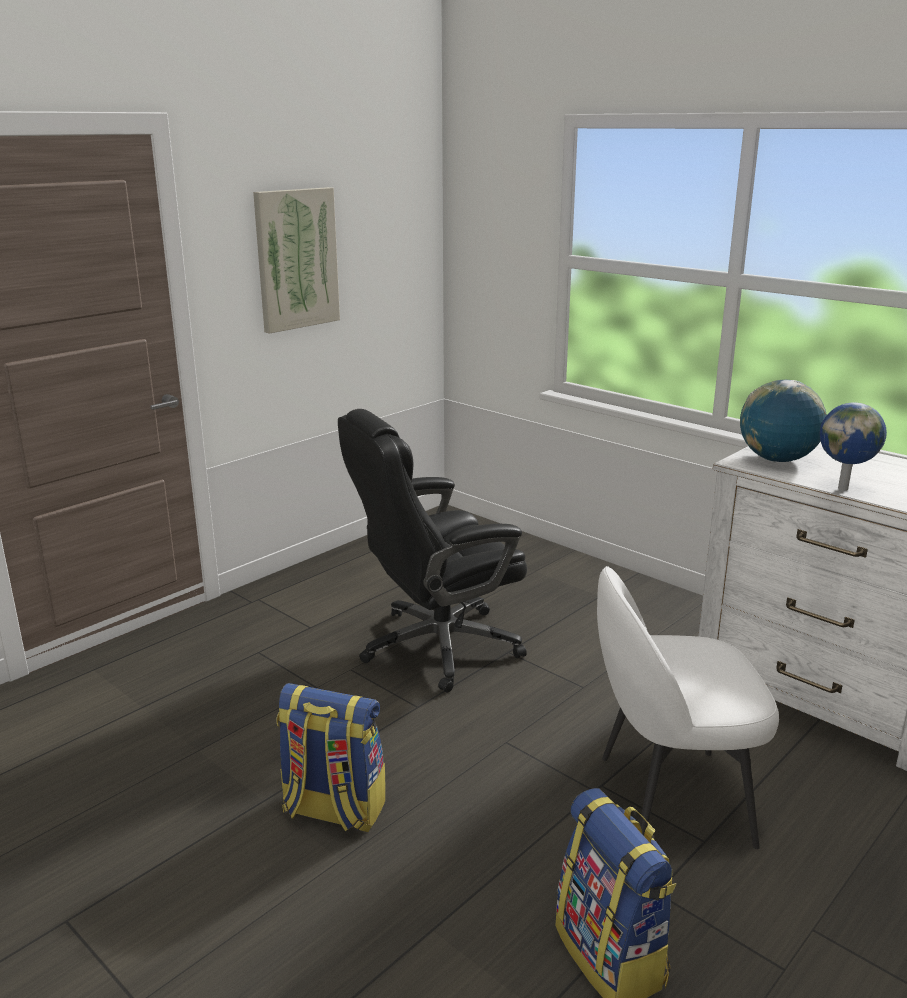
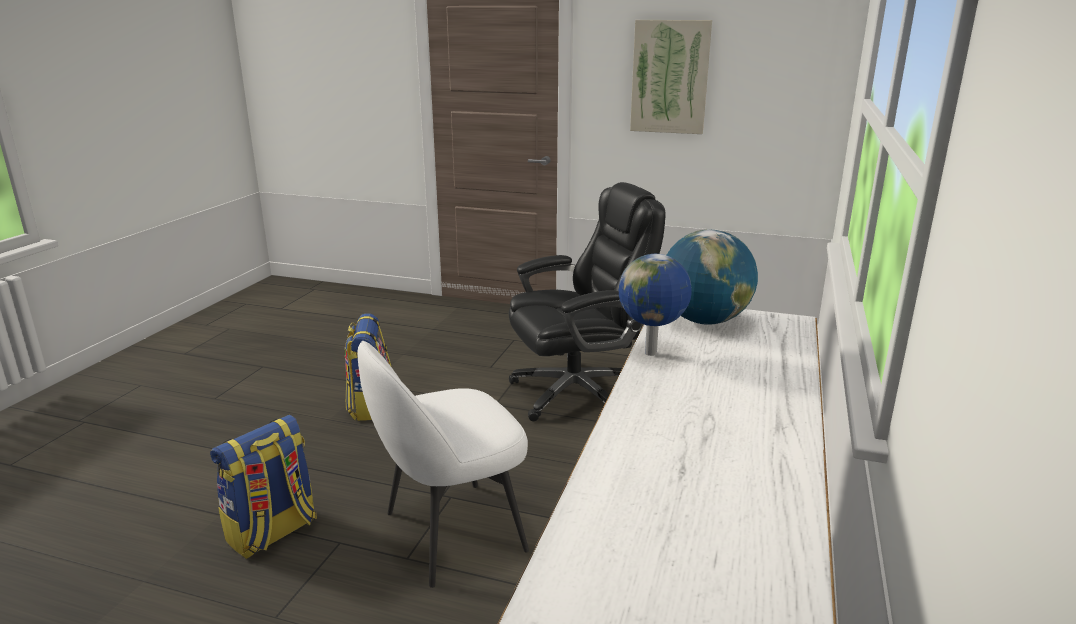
camera: 65 degrees right, 0 degrees up
black office chair [338,409,527,693] -> black office chair turned 120 degrees clockwise [509,182,666,421]
white chair [597,566,779,849] -> white chair turned 90 degrees counterclockwise [357,341,529,588]

